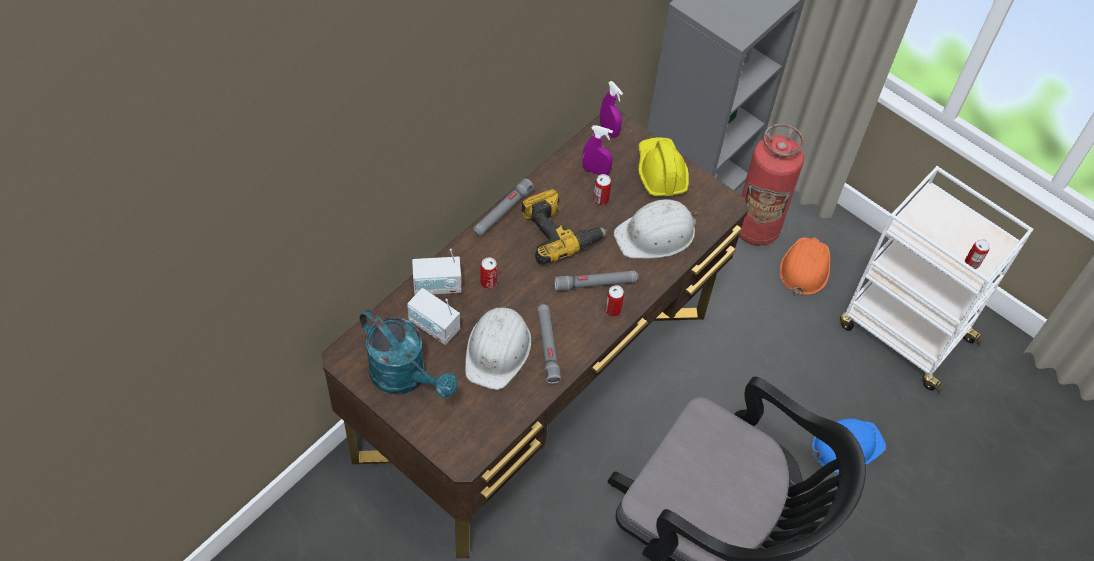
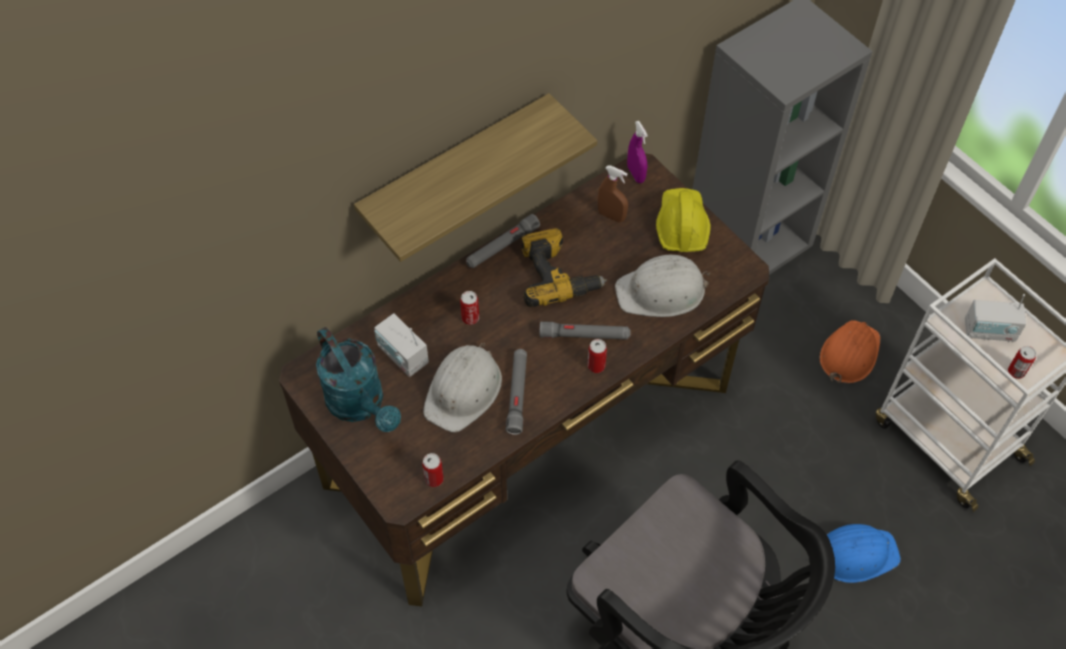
camera: 15 degrees right, 0 degrees up
radio [412,248,461,295] -> radio moved to [965,294,1026,342]
purple spray bottle [582,125,613,175] -> brown spray bottle [597,165,628,223]
can [593,174,611,205] -> can moved to [422,453,444,487]
fire extinguisher [739,123,804,246] -> none
none -> shelf [354,93,597,262]

